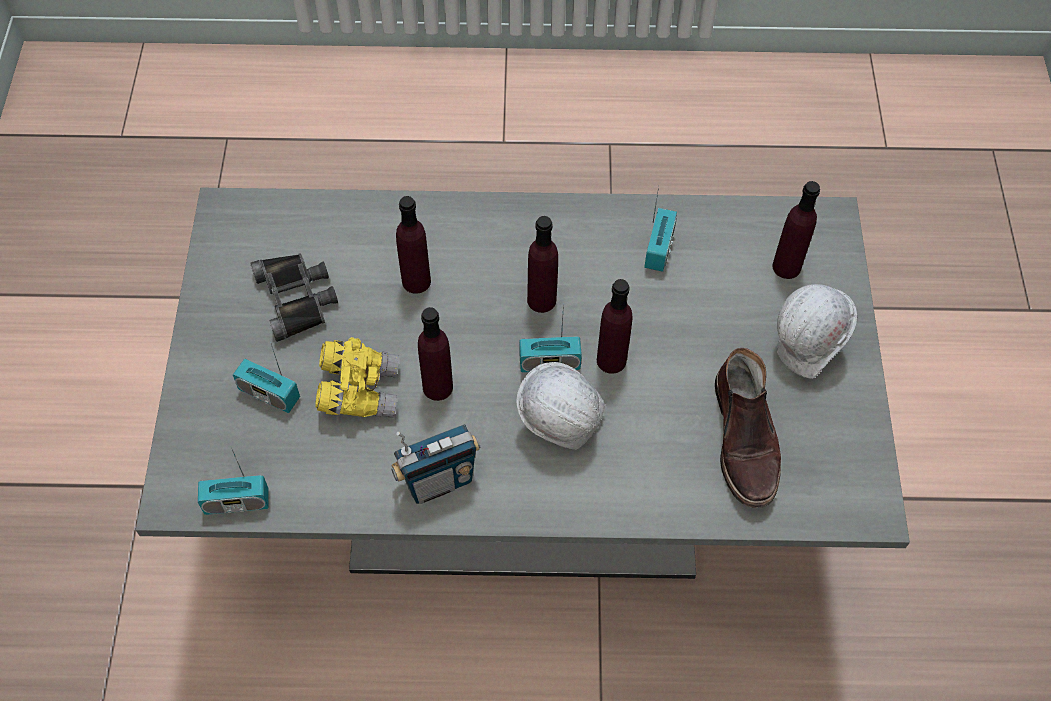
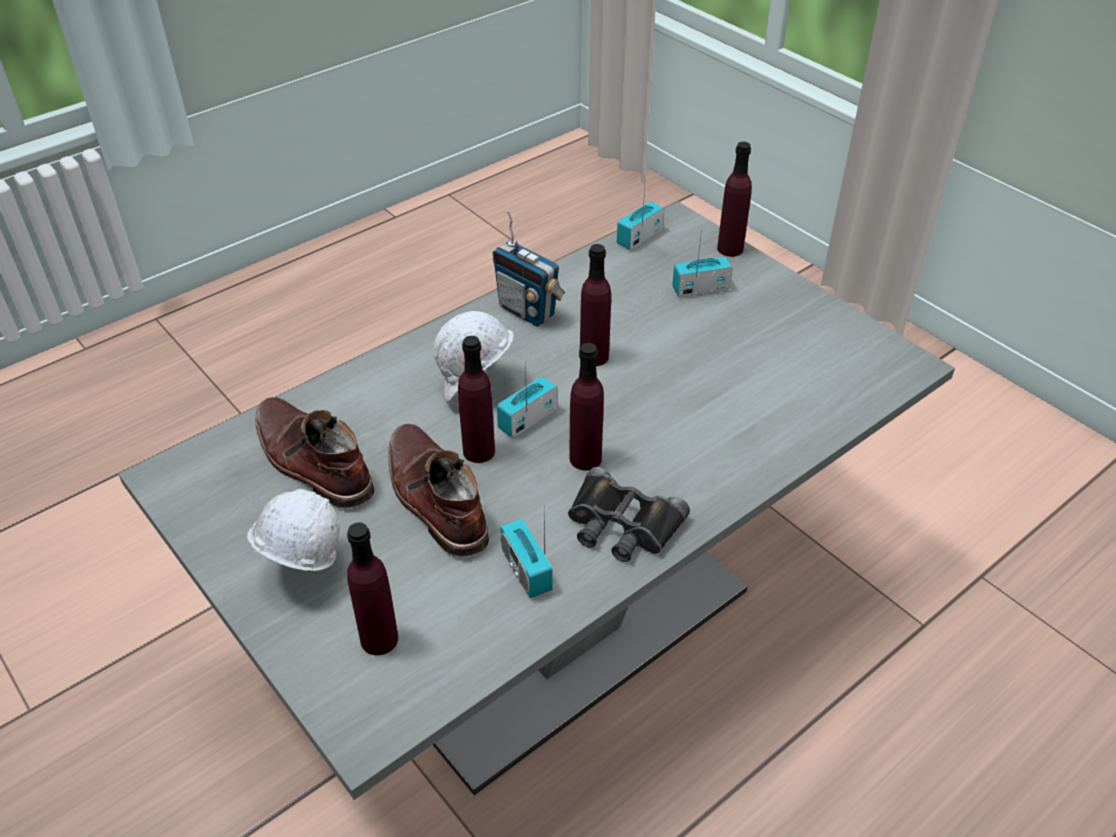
camera: 140 degrees right, 15 degrees down
black binoculars [250,253,338,342] -> black binoculars moved to [568,467,690,562]
yellow binoculars [316,337,399,418] -> none
radio [391,424,480,504] -> radio turned 75 degrees counterclockwise [493,211,565,327]
purple bottle [396,196,431,294] -> purple bottle moved to [717,142,752,257]
none -> brown boot [388,424,489,557]

